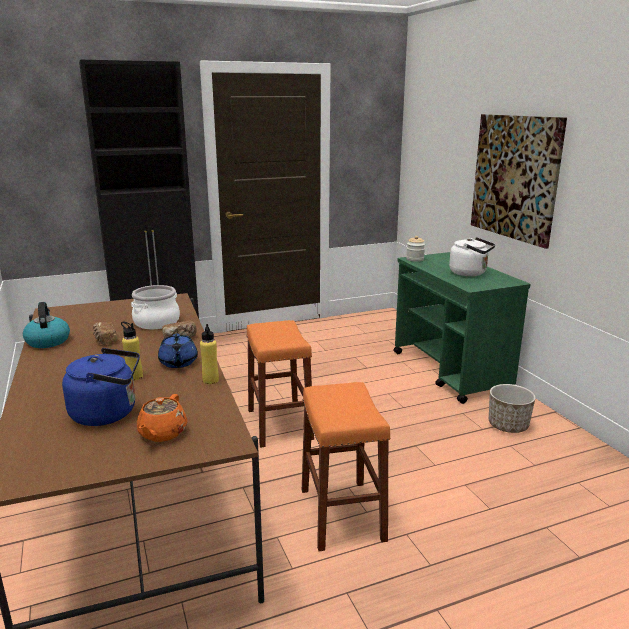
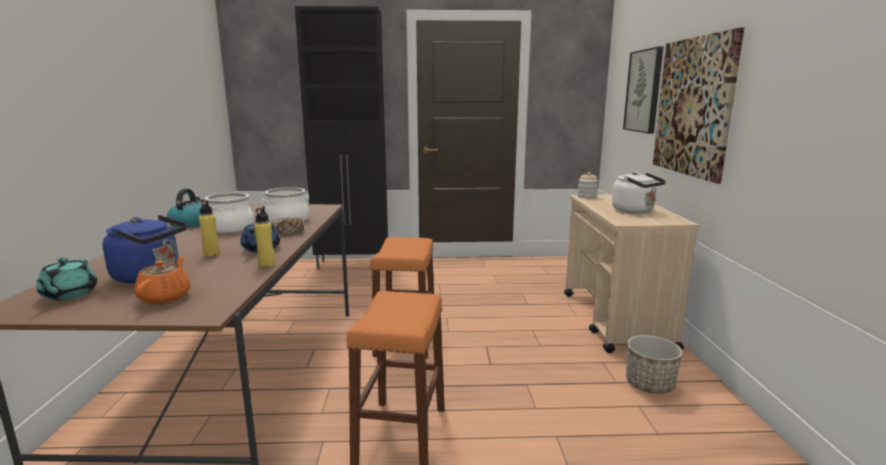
camera: 20 degrees right, 5 degrees down
bread [93,322,117,345] -> cooking pot [204,193,254,233]
orange teapot [137,394,187,442] -> orange teapot turned 150 degrees clockwise [135,256,191,304]
green cart [393,252,531,404] -> beige cart [564,195,699,353]
none -> turquoise teapot [37,258,97,300]
none -> picture [623,47,663,134]

